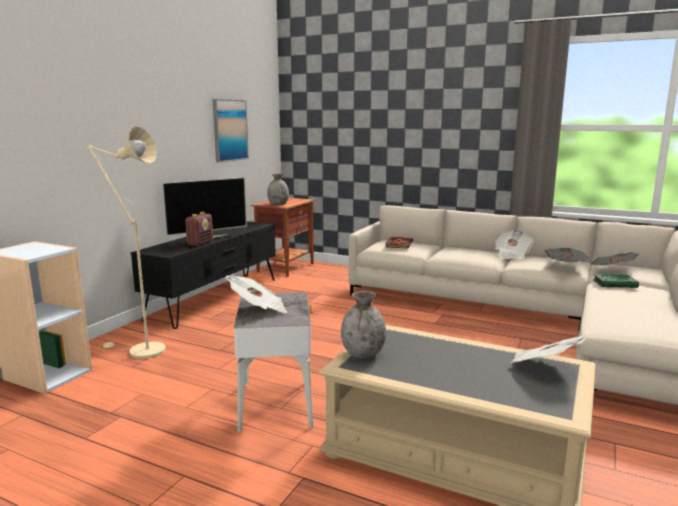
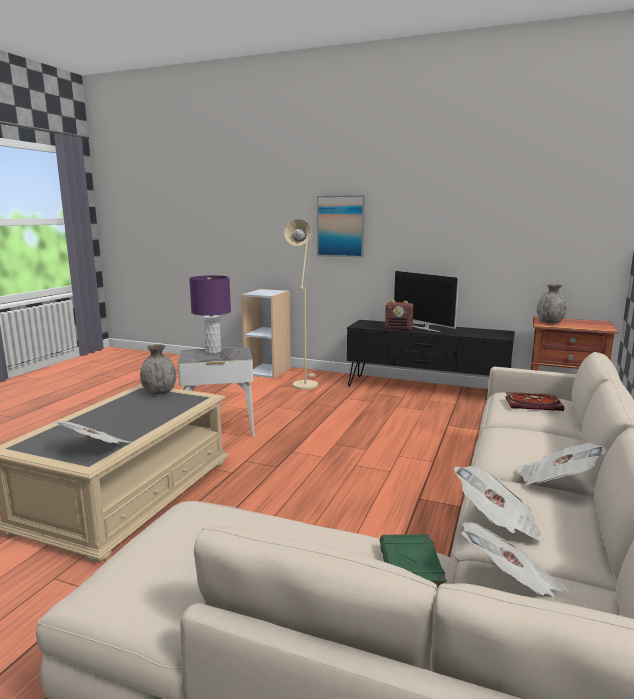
camera: 85 degrees right, 0 degrees up
picture [212,99,249,163] -> picture moved to [317,195,365,257]
newspaper [226,276,287,313] -> purple table lamp [189,275,231,354]

